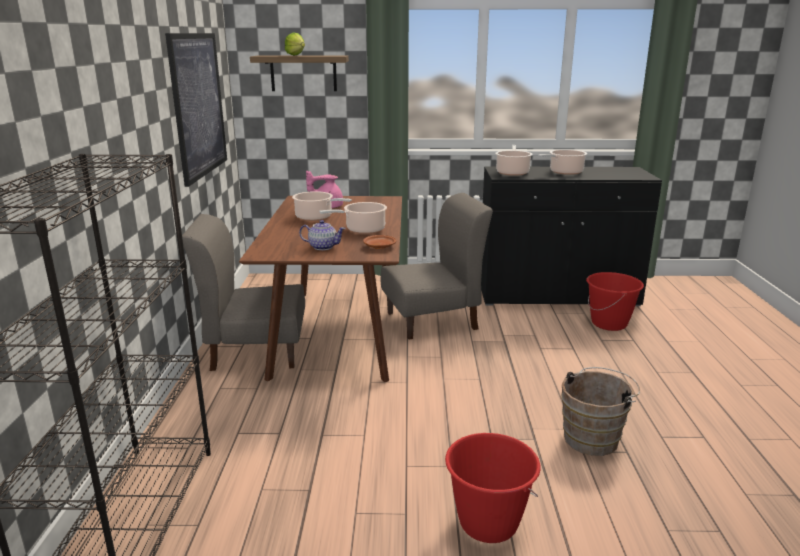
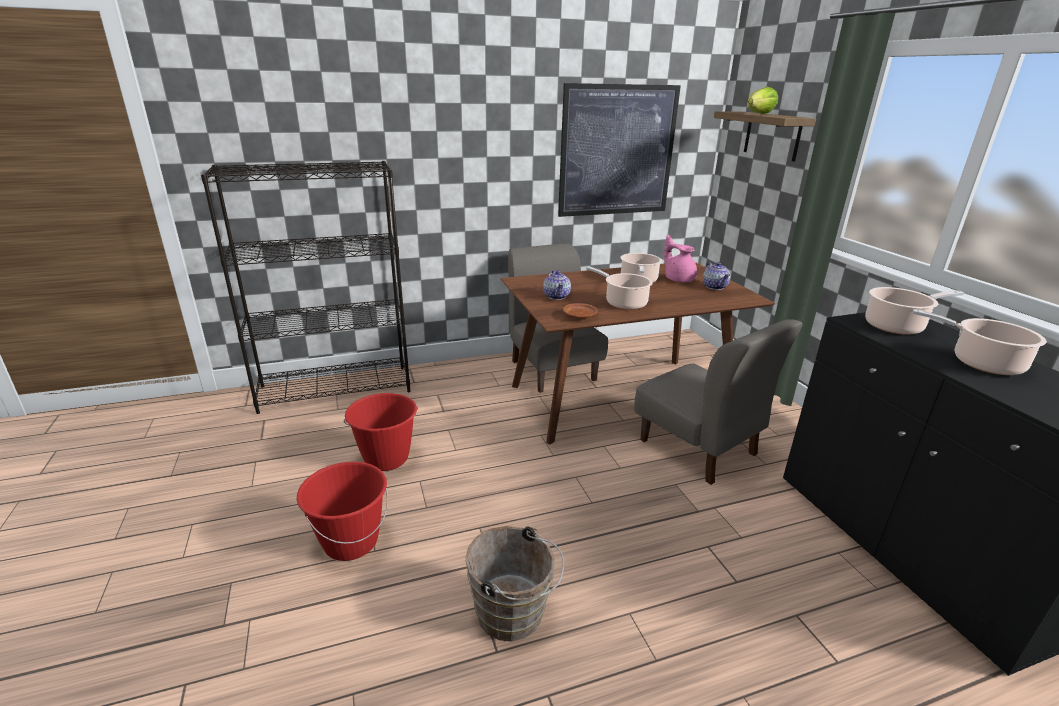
camera: 70 degrees right, 5 degrees up
red bucket [586,272,644,331] -> red bucket moved to [344,393,418,471]
none -> teapot [703,262,730,290]

